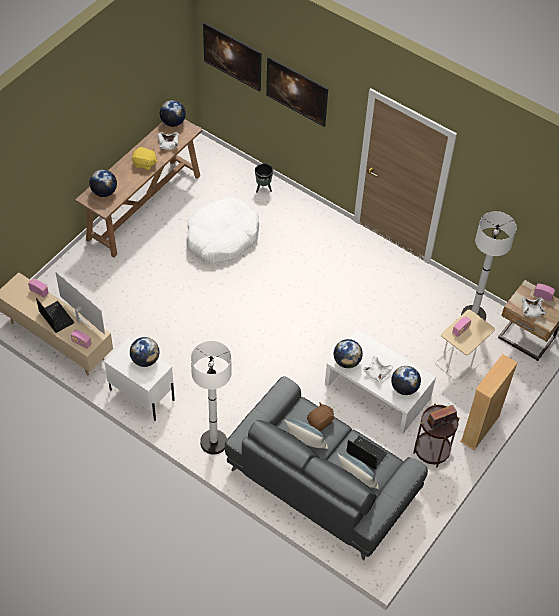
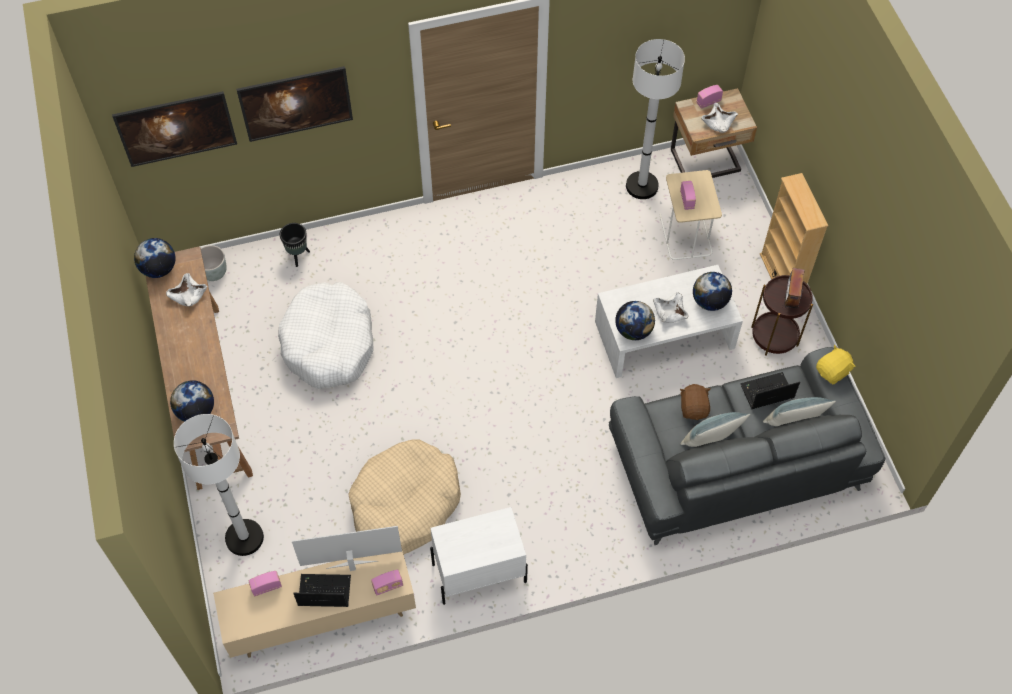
camera: 50 degrees left, 5 degrees up
globe [130,337,159,367] -> none
yellow plush toy [132,147,158,170] -> yellow plush toy moved to [816,345,856,384]
white floor lamp [191,341,232,455] -> white floor lamp moved to [174,414,264,556]
none -> grey planter [201,245,227,281]
none -> beige dog bed [348,439,461,554]

